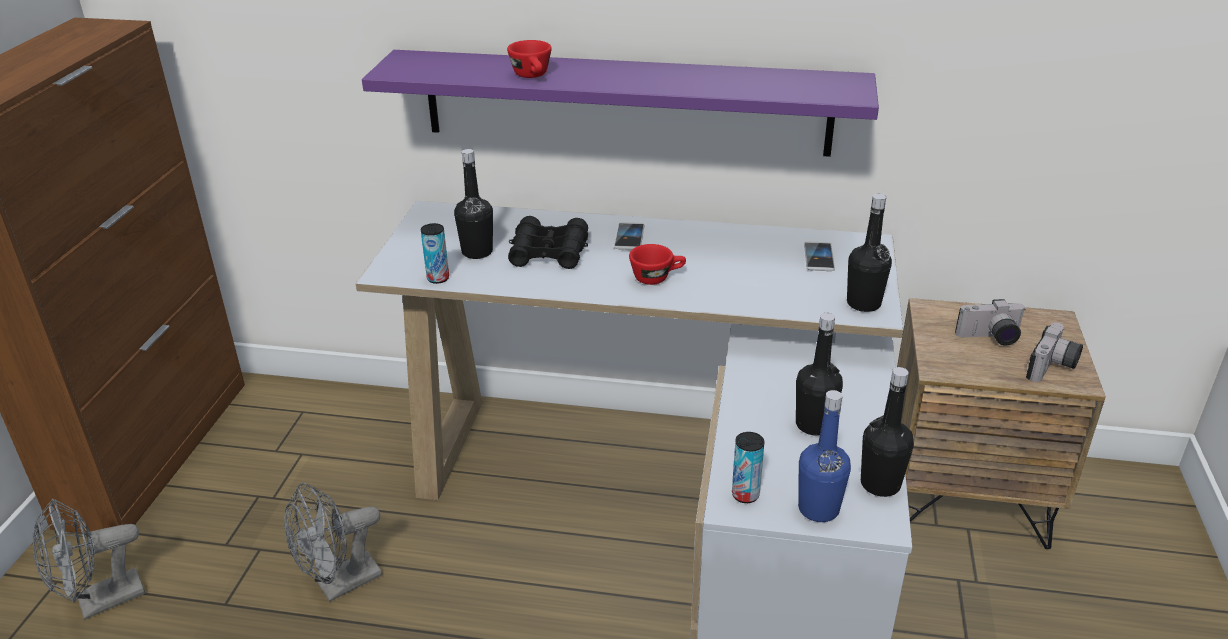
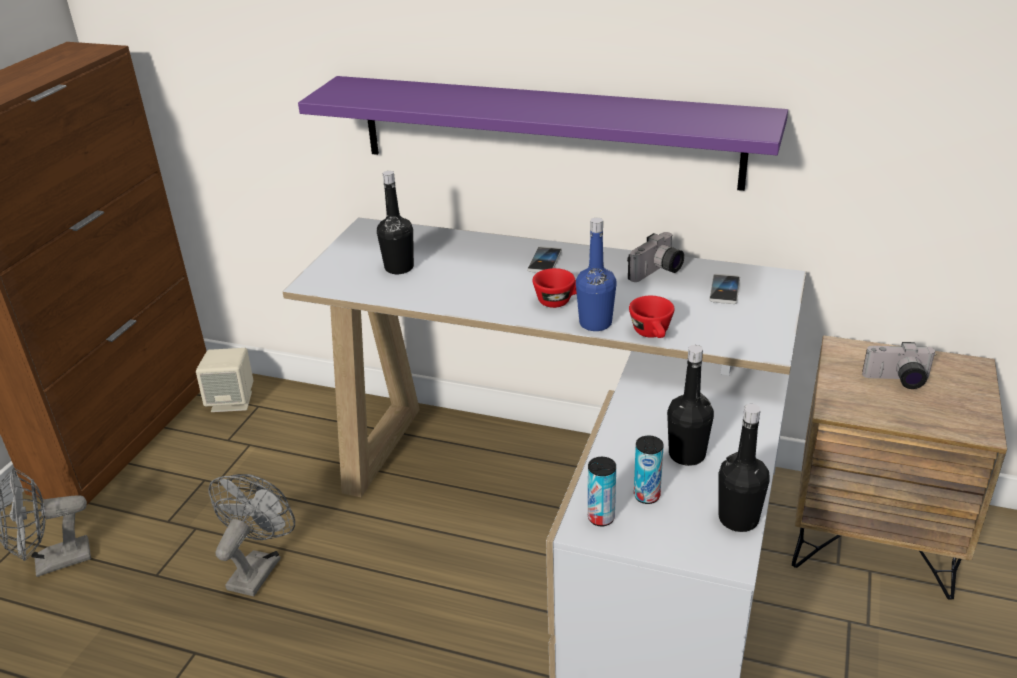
camera: 10 degrees right, 0 degrees up
grey fan [284,483,382,602] -> grey fan turned 135 degrees clockwise [208,474,295,596]
can [421,223,449,284] -> can moved to [634,435,664,504]
red cup [507,40,552,78] -> red cup moved to [629,296,674,338]
black binoculars [508,216,588,269] -> none
blue bottle [798,390,851,522] -> blue bottle moved to [576,218,617,331]
black bottle [847,194,892,312] -> none
camera [1026,322,1083,382] -> camera moved to [627,232,684,282]
none -> beige speaker [196,348,253,412]

